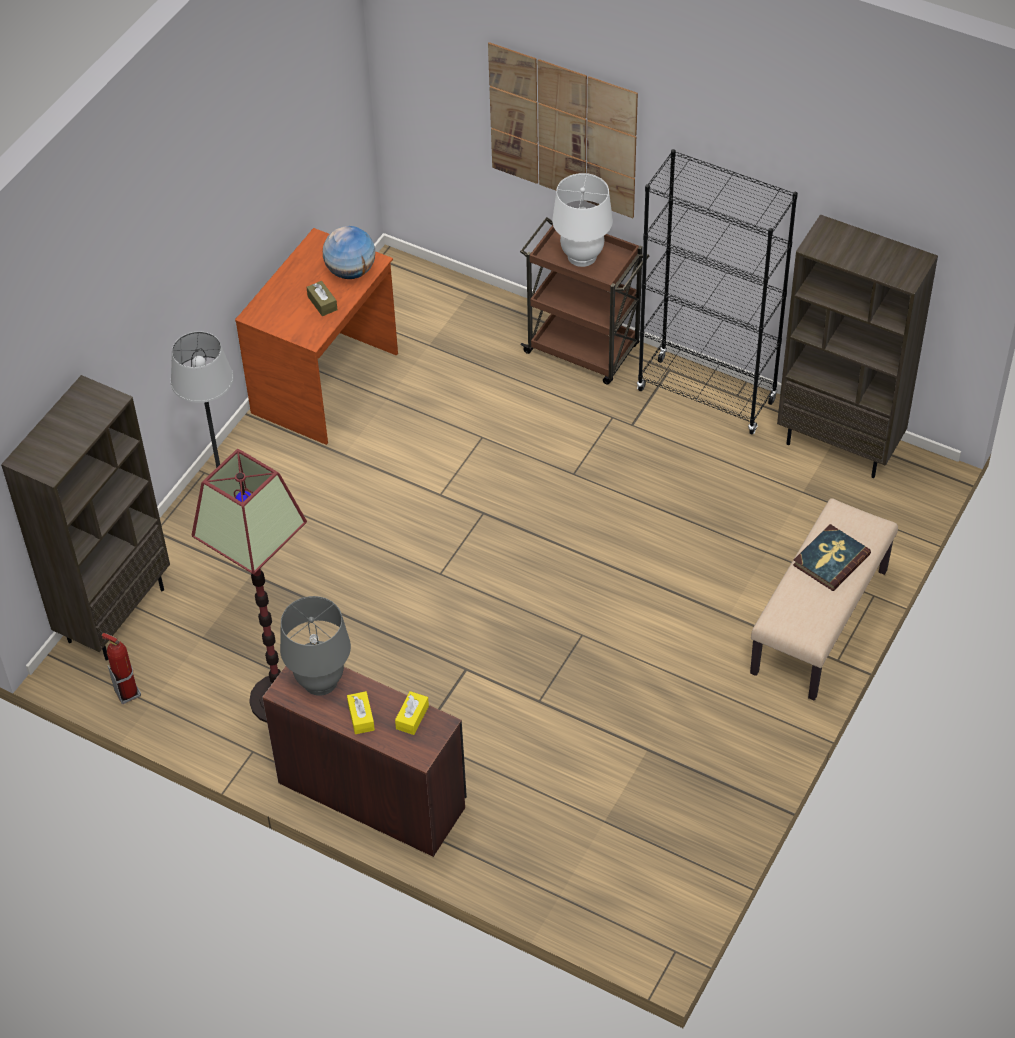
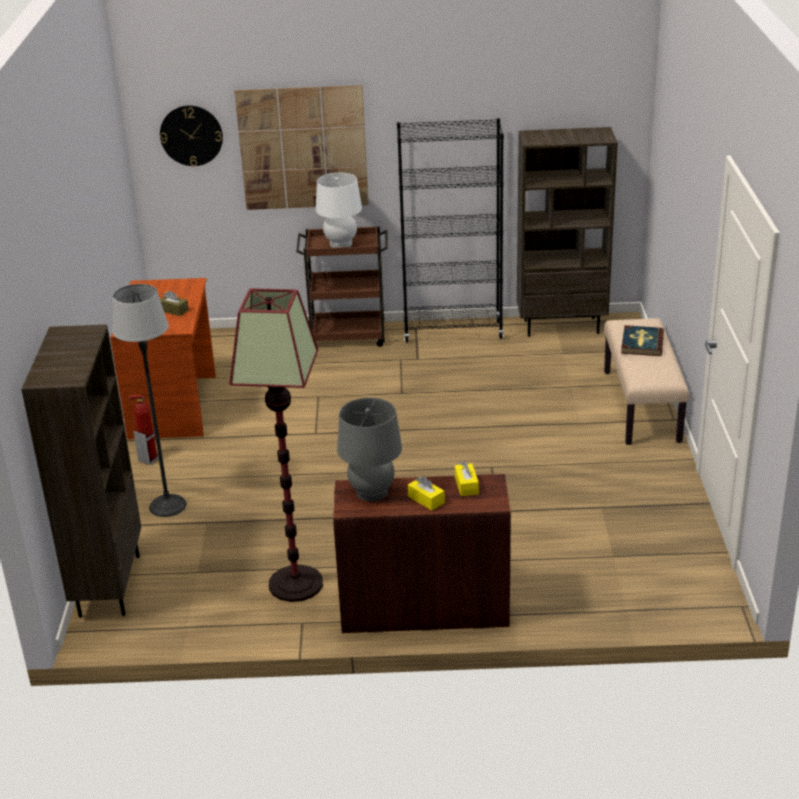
camera: 30 degrees left, 20 degrees down
fire extinguisher [101,632,141,704] -> fire extinguisher moved to [129,395,159,465]
globe [323,226,375,279] -> none
none -> wall clock [160,105,223,166]

